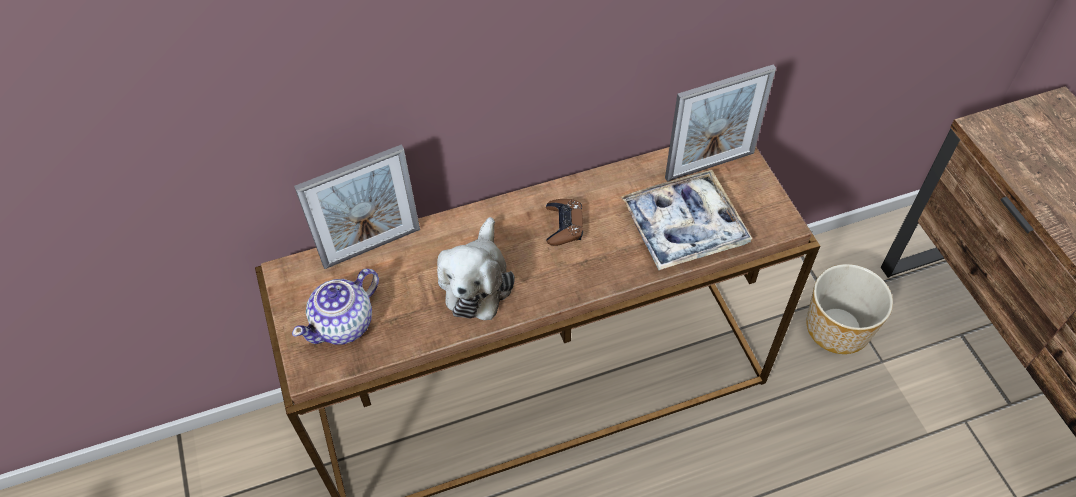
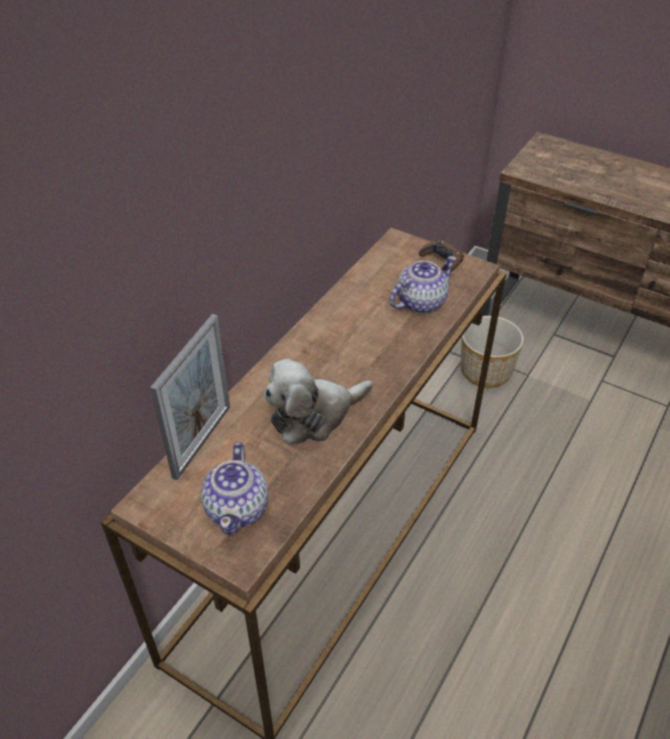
camera: 40 degrees left, 10 degrees down
plush toy [437,217,515,320] -> plush toy turned 90 degrees clockwise [264,358,373,445]
brown game controller [546,199,583,246] -> brown game controller moved to [419,240,464,272]
tray [621,170,752,270] -> teapot [389,256,457,313]
picture frame [665,64,776,182] -> none

